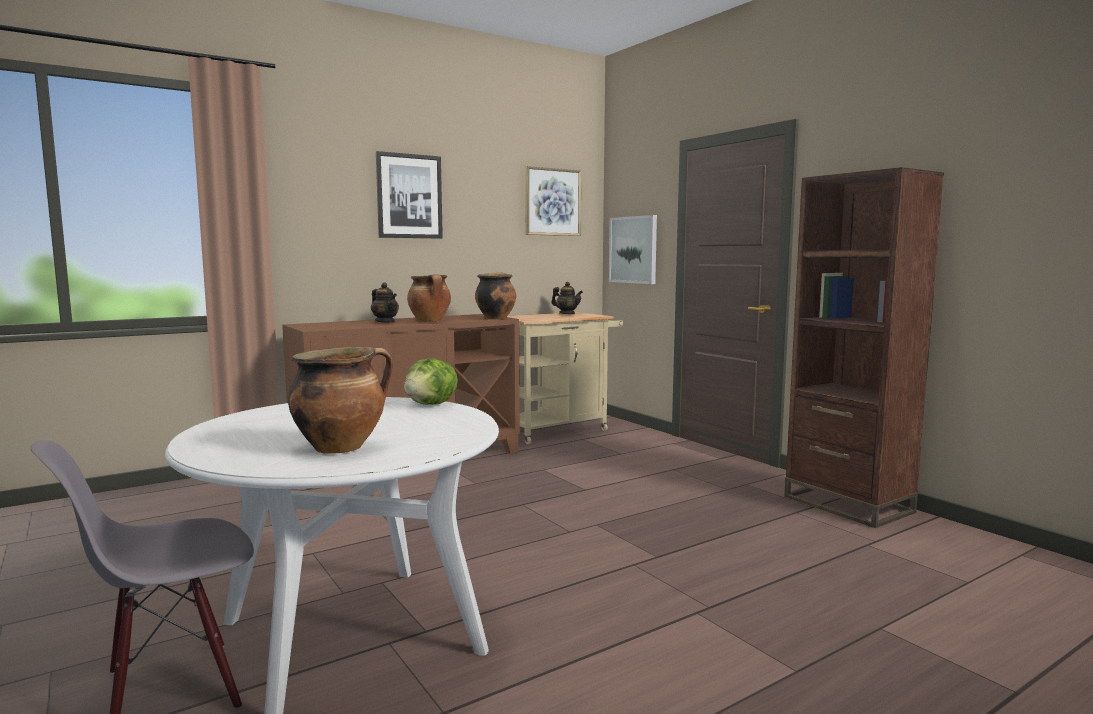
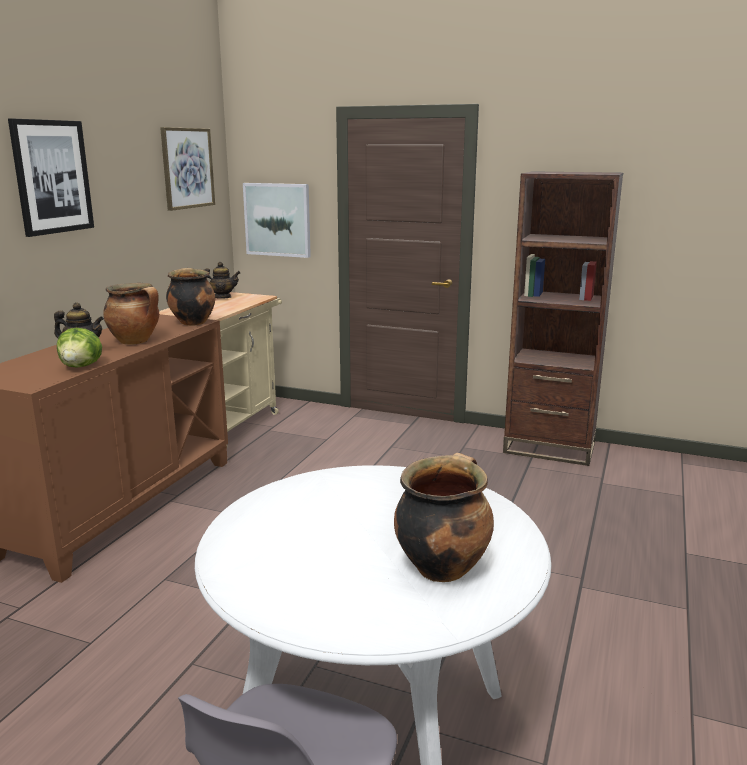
camera: 35 degrees left, 10 degrees up
lettuce [404,358,458,405] -> lettuce moved to [57,328,102,368]

